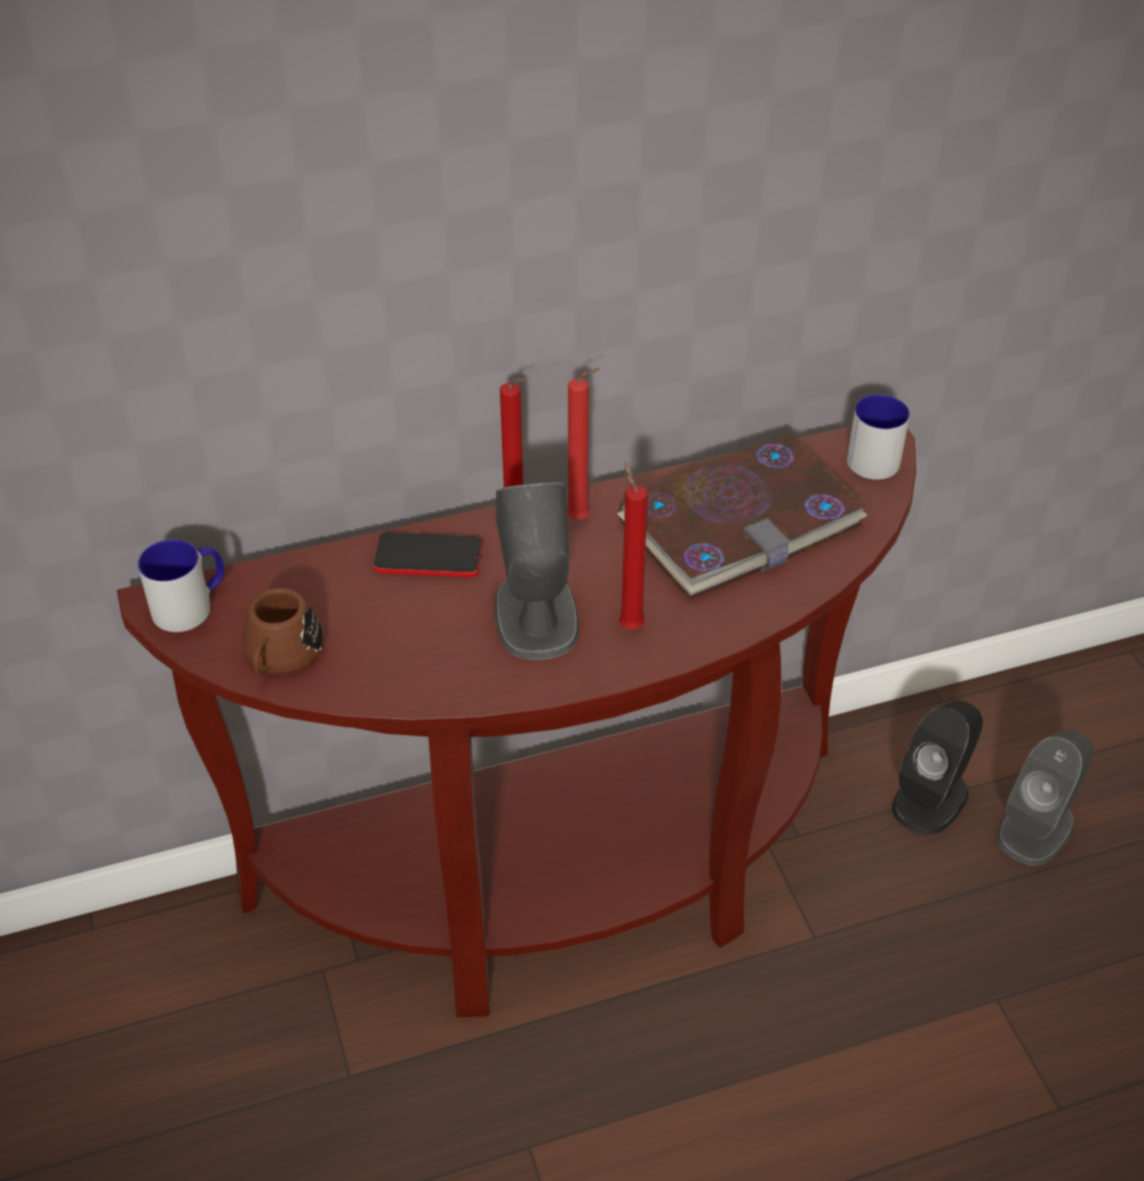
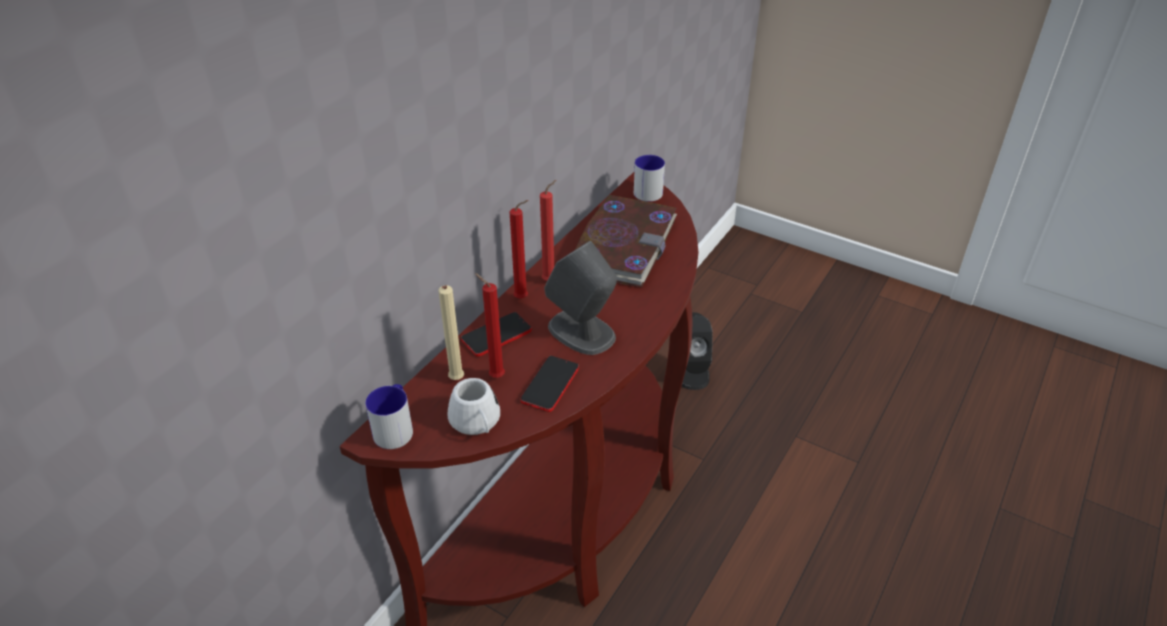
camera: 40 degrees left, 5 degrees down
brown mug [243,588,324,675] -> white mug [447,378,500,435]
red candle [619,462,648,629] -> red candle moved to [475,273,505,378]
grey speaker [997,730,1093,866] -> none
none -> beige candle [438,285,464,380]
none -> phone [521,356,579,412]

